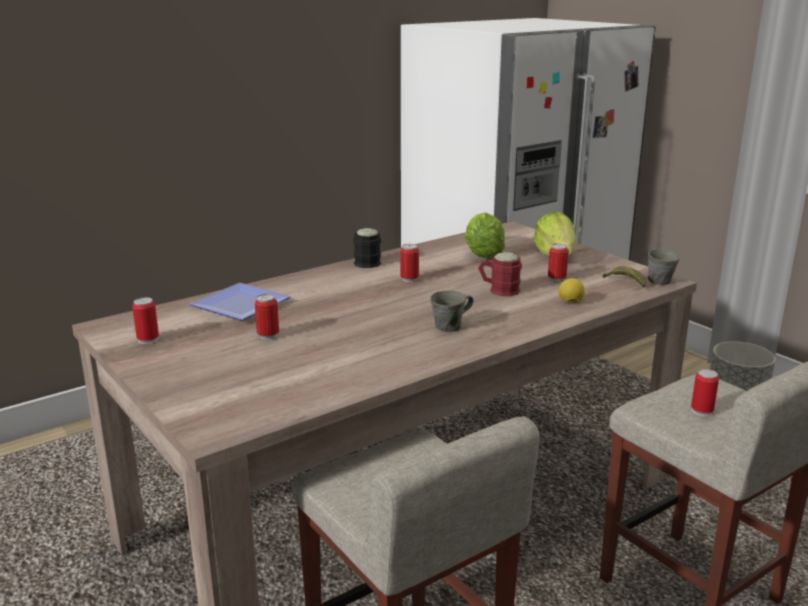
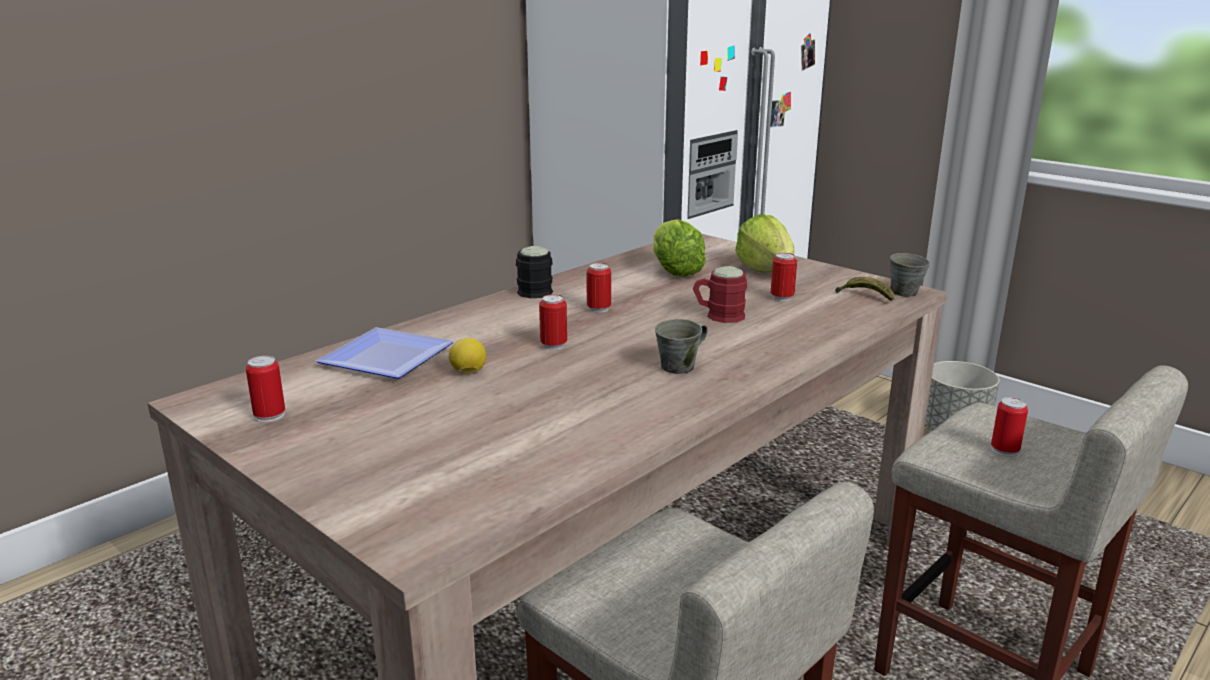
camera: 10 degrees left, 0 degrees up
can [255,294,279,340] -> can moved to [539,294,567,350]
lemon [558,278,585,303] -> lemon moved to [449,338,486,373]

